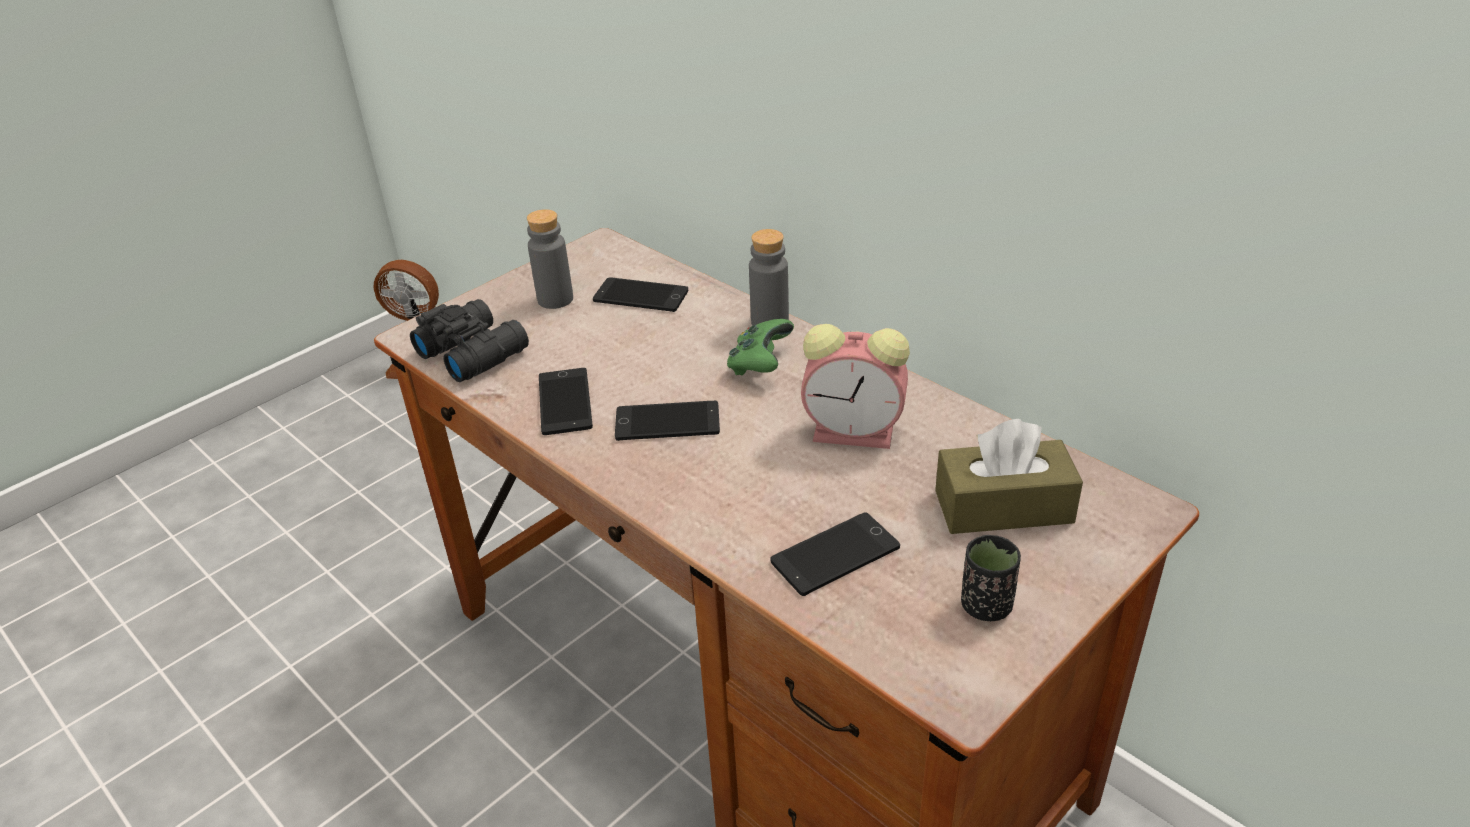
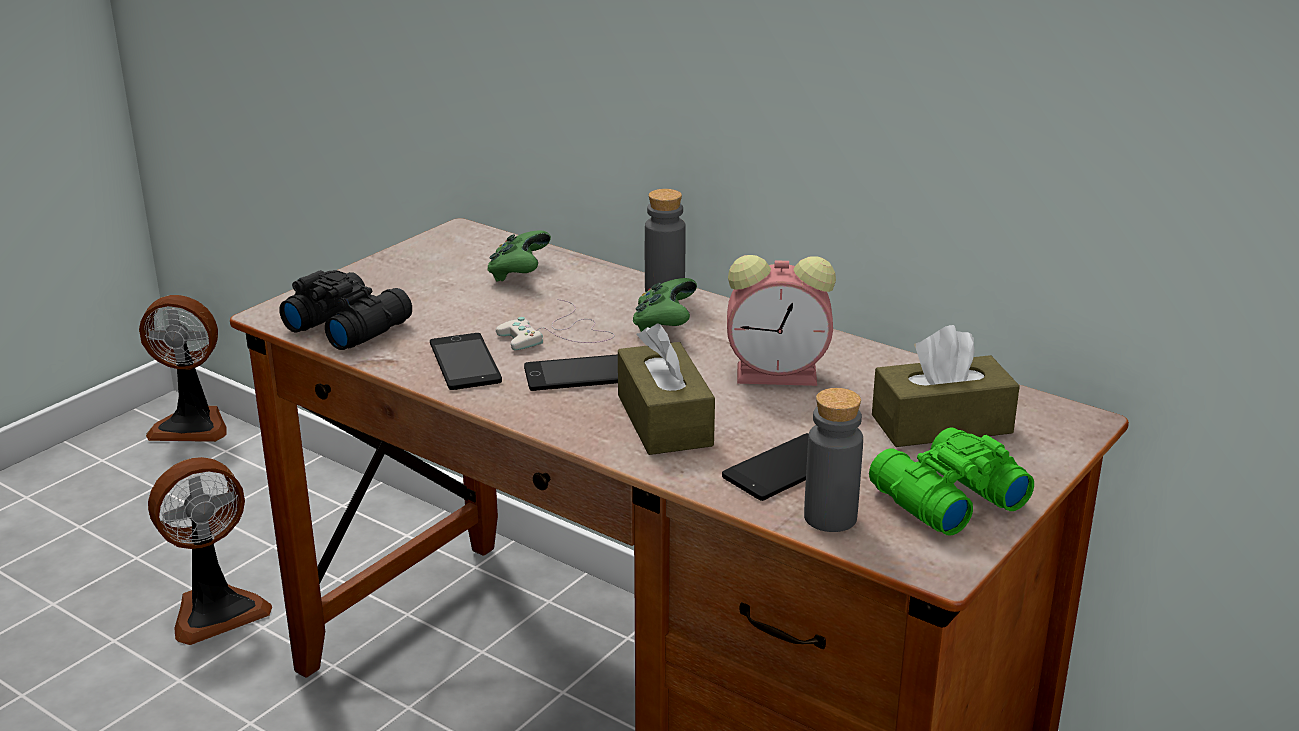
camera: 10 degrees left, 10 degrees down
grey bottle [527,209,573,309] -> grey bottle moved to [804,388,863,532]
phone [593,277,688,312] -> green game controller [487,230,551,282]
black cup [961,535,1021,621] -> green binoculars [869,428,1034,536]
none -> fan [148,457,272,645]
none -> white game controller [496,299,614,350]
none -> brown tissue box [618,323,715,455]

